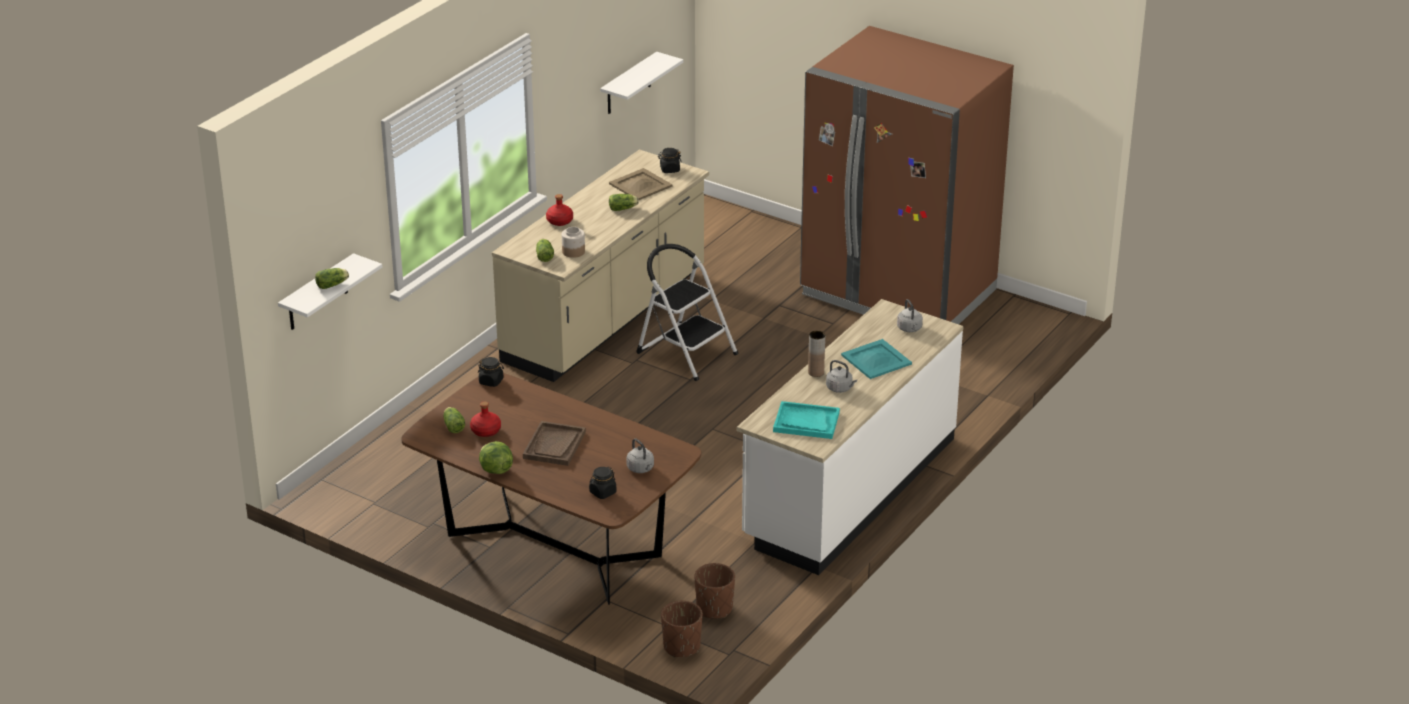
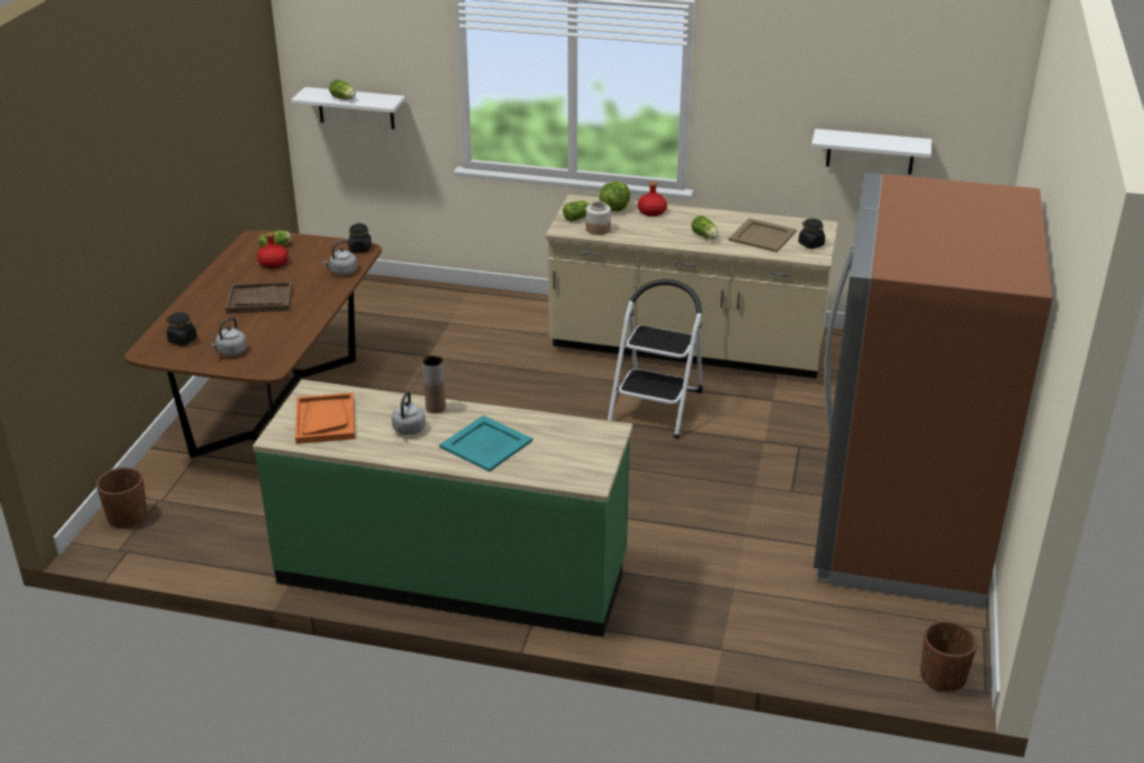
camera: 70 degrees right, 0 degrees up
lettuce [479,441,513,474] -> lettuce moved to [599,182,630,211]
brown planter [694,563,735,619] -> brown planter moved to [920,621,977,692]
white counter [737,299,964,575] -> green counter [253,380,633,637]
turquoise tray [773,401,840,439] -> orange tray [295,393,355,444]
grey kettle [897,299,923,332] -> grey kettle moved to [322,240,357,275]

